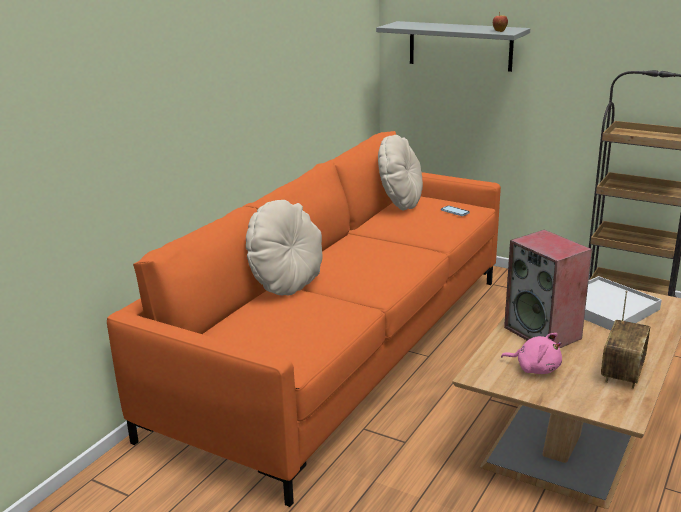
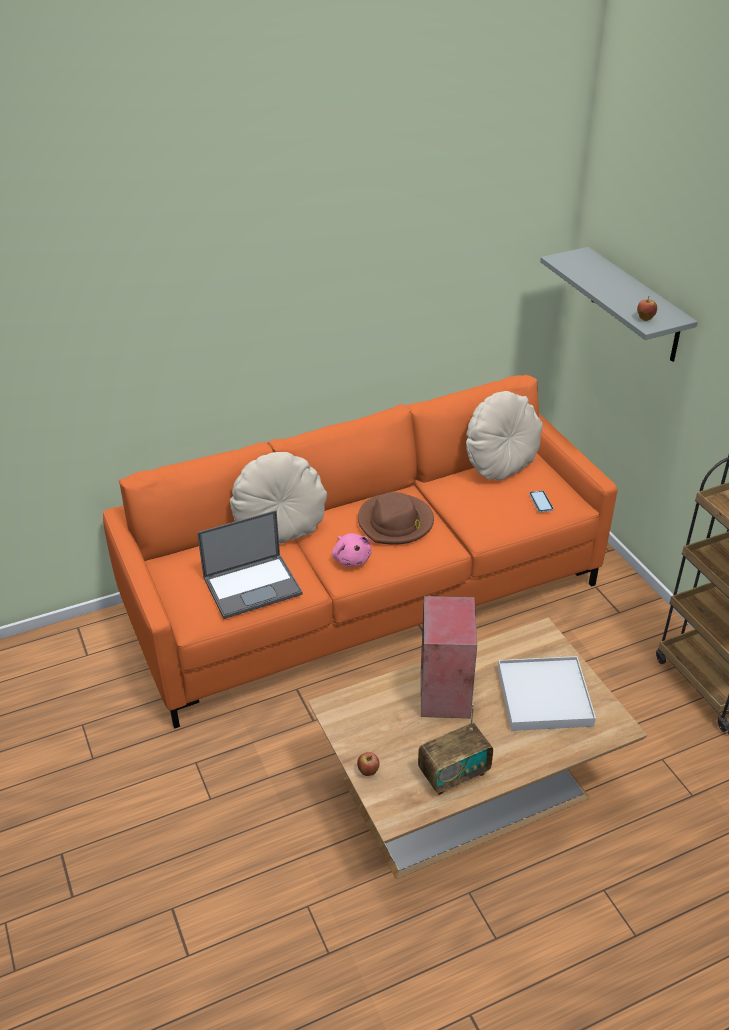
camera: 35 degrees right, 15 degrees up
pink plush toy [501,333,562,374] -> pink plush toy moved to [332,533,372,566]
none -> laptop [197,510,303,619]
none -> apple [357,752,380,776]
none -> brown hat [358,492,434,545]

